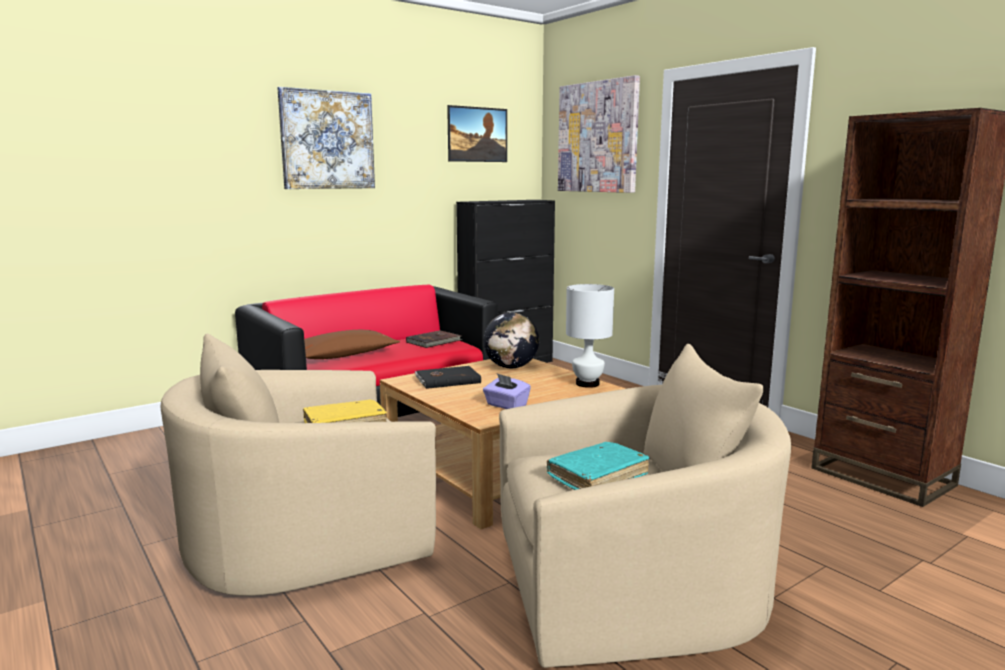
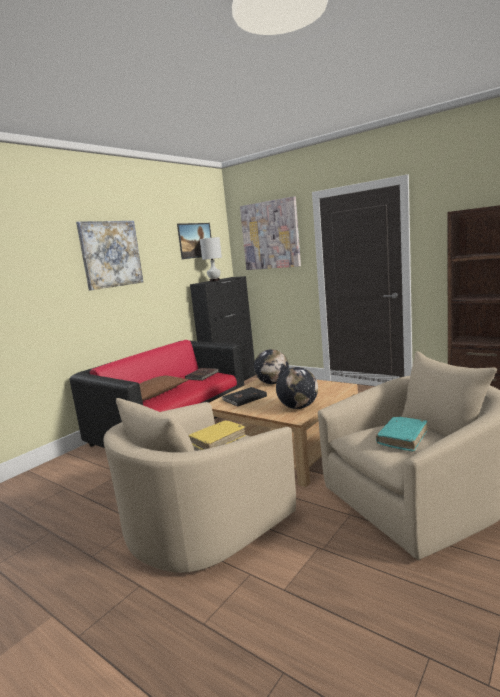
camera: 15 degrees left, 0 degrees up
purple tissue box [483,373,531,409] -> globe [276,367,318,409]
white table lamp [566,284,614,388] -> white table lamp moved to [200,237,222,281]

